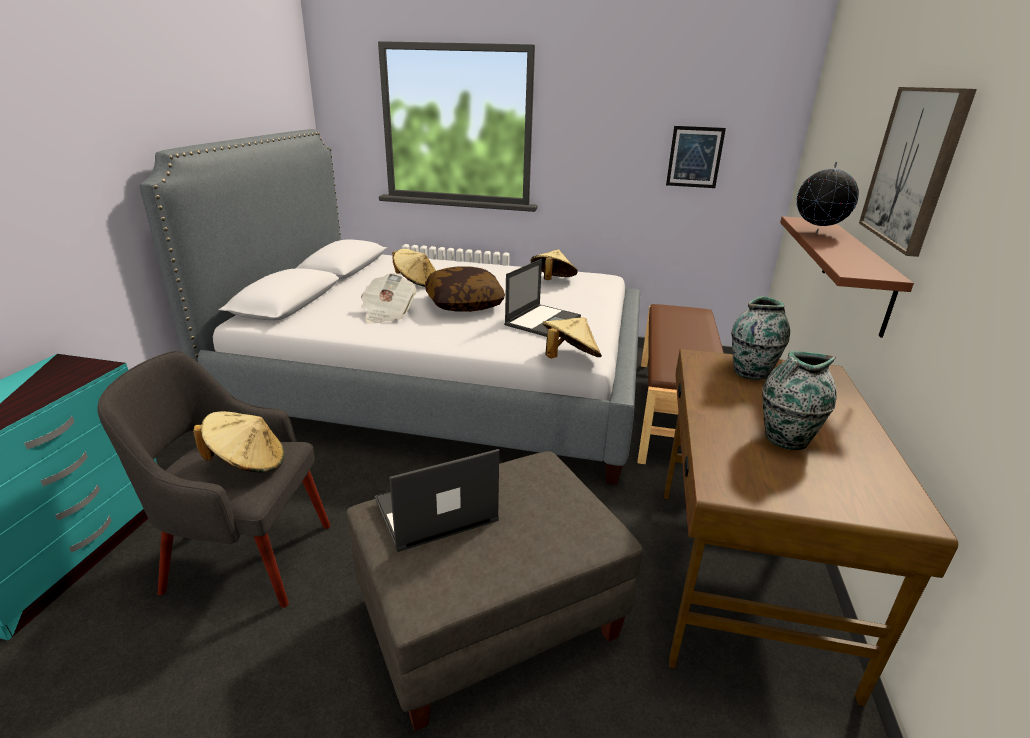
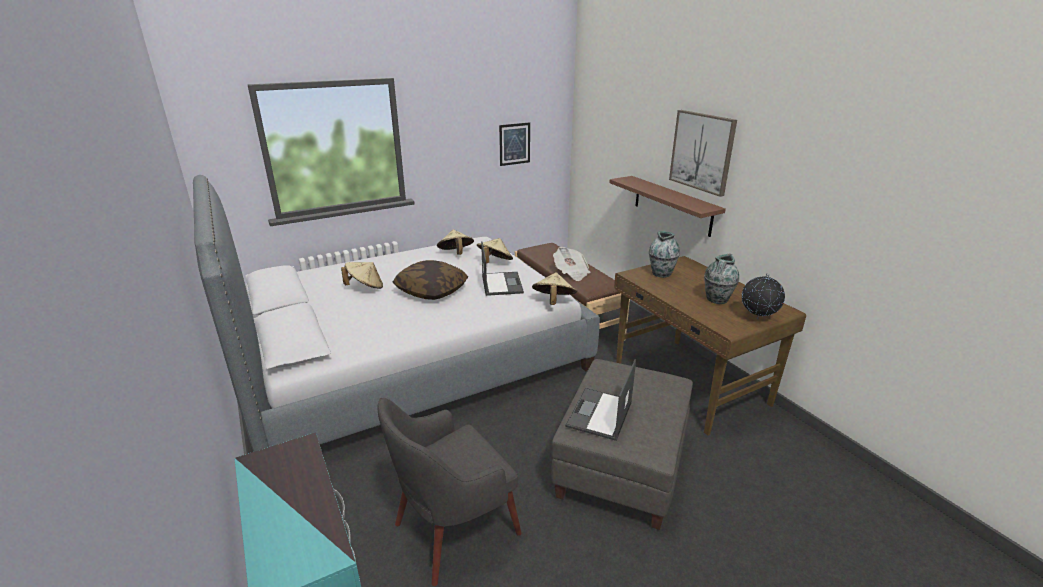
camera: 40 degrees left, 0 degrees up
beige hat [193,411,284,473] -> beige hat moved to [477,238,513,264]
newspaper [361,273,417,324] -> newspaper moved to [553,247,590,281]
globe [797,162,859,233] -> globe moved to [742,273,785,319]

